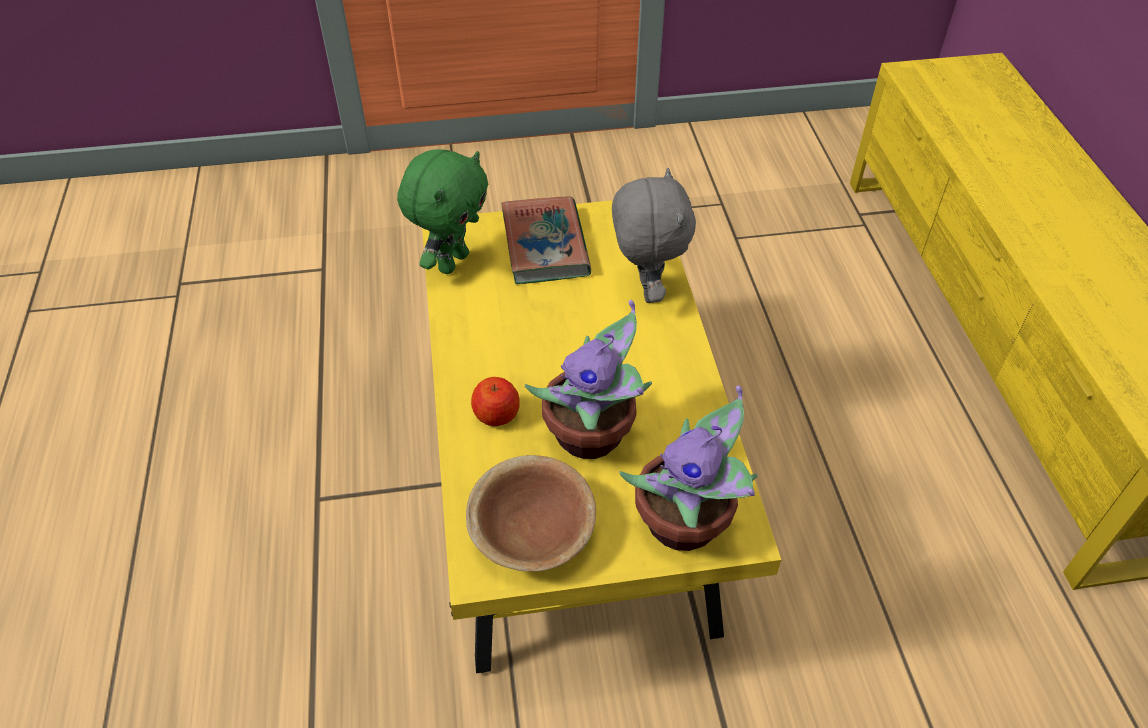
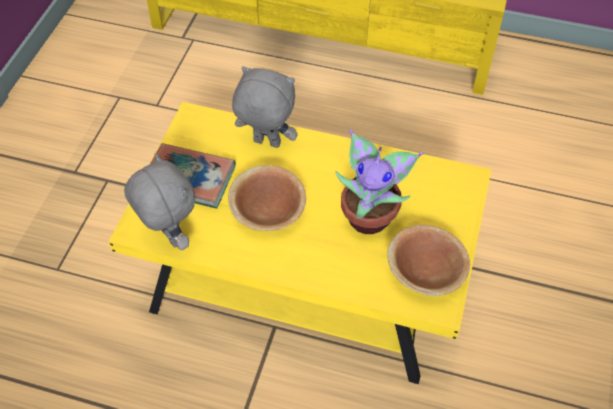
camera: 65 degrees left, 5 degrees up
green plush toy [397,149,489,274] -> grey plush toy [124,153,195,250]
apple [471,377,520,426] -> none
potted plant [619,385,757,551] -> none
none -> brown bowl [228,165,306,231]

